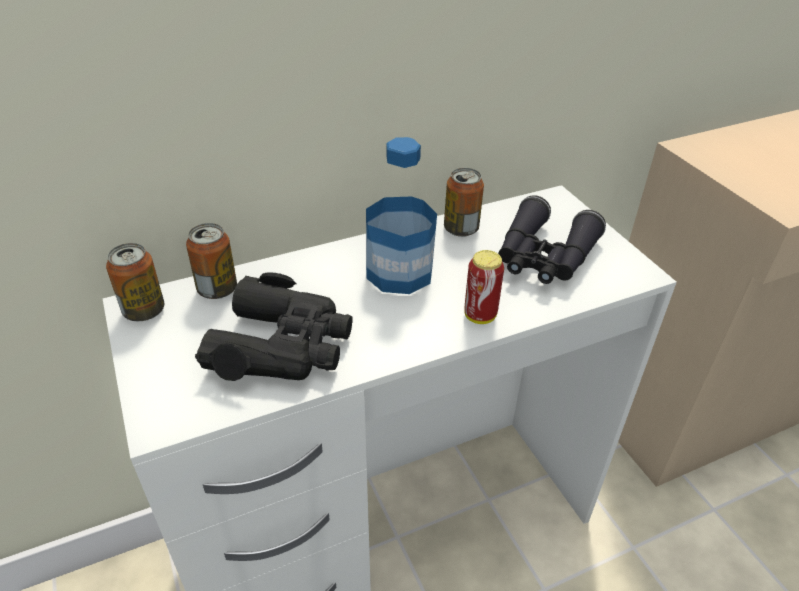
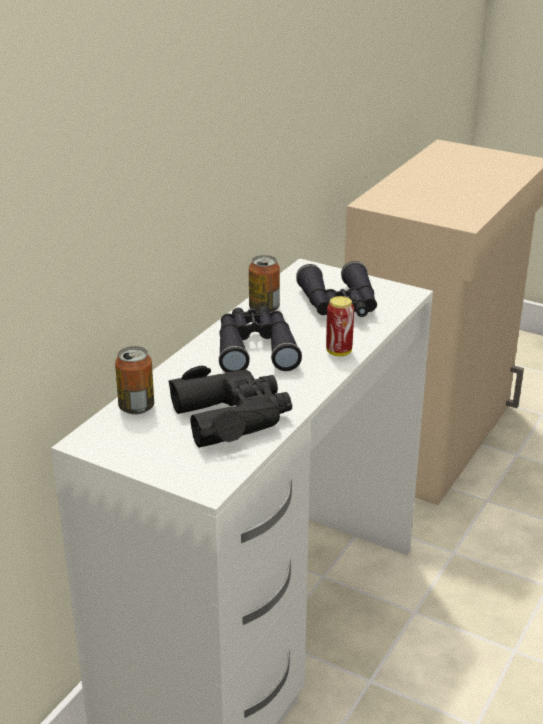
camera: 35 degrees left, 10 degrees down
can [106,243,164,321] -> none
bottle [366,137,437,294] -> black binoculars [219,306,302,373]

